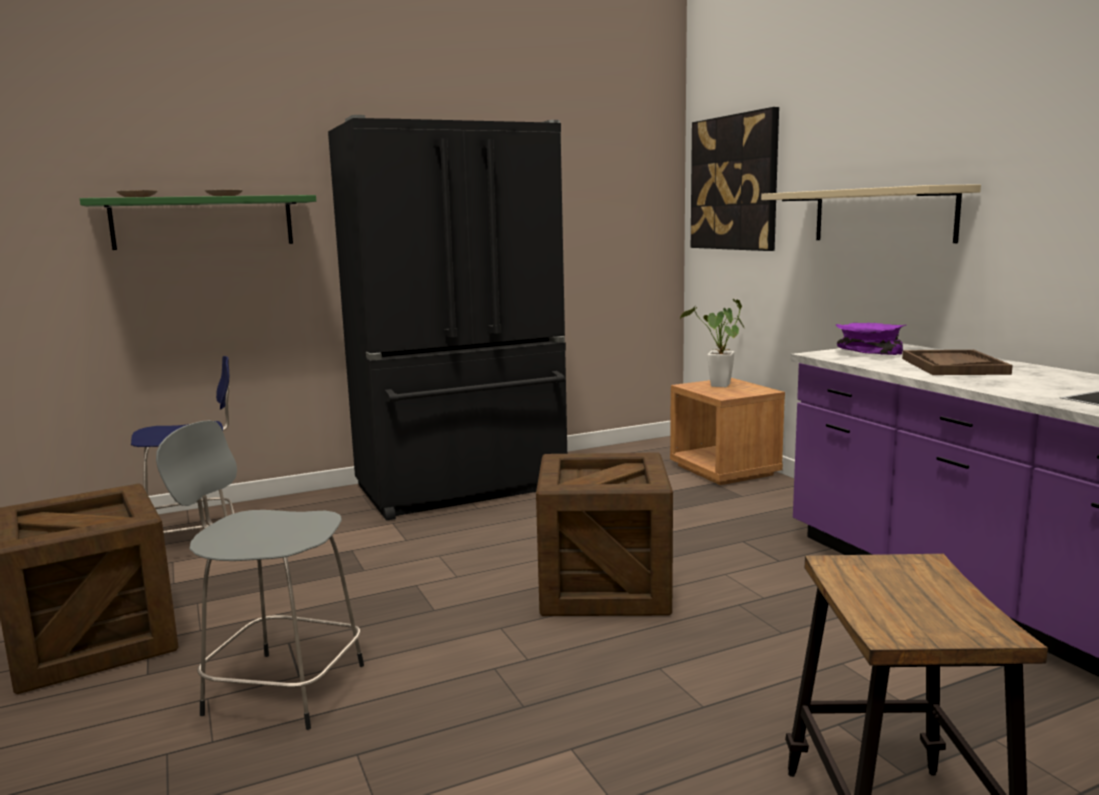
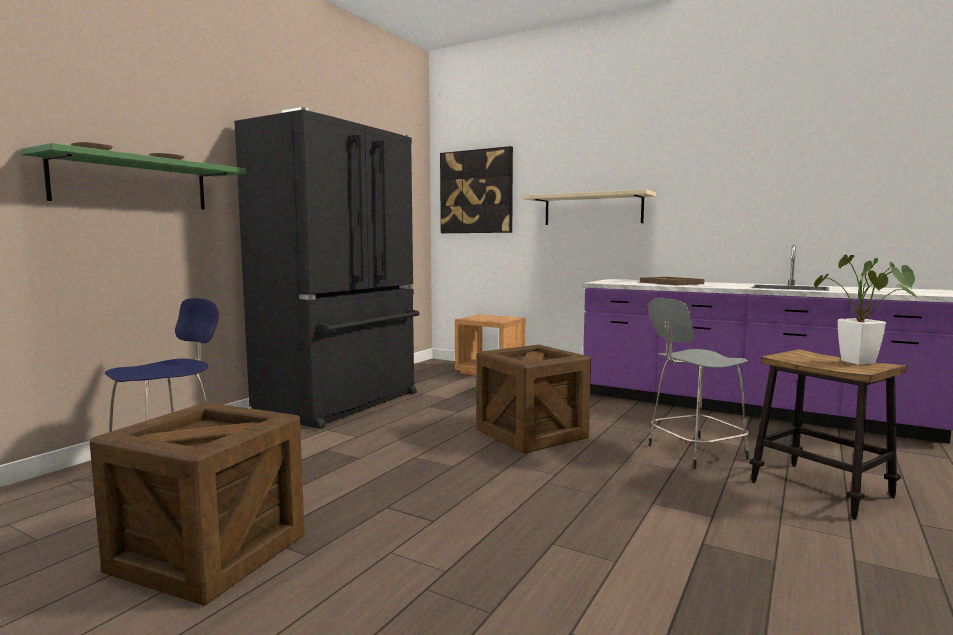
camera: 35 degrees left, 5 degrees down
grey stool [156,420,364,730] -> grey stool moved to [648,298,749,469]
potted plant [680,299,745,387] -> potted plant moved to [814,255,920,365]
purple bowl [836,323,906,355] -> none

